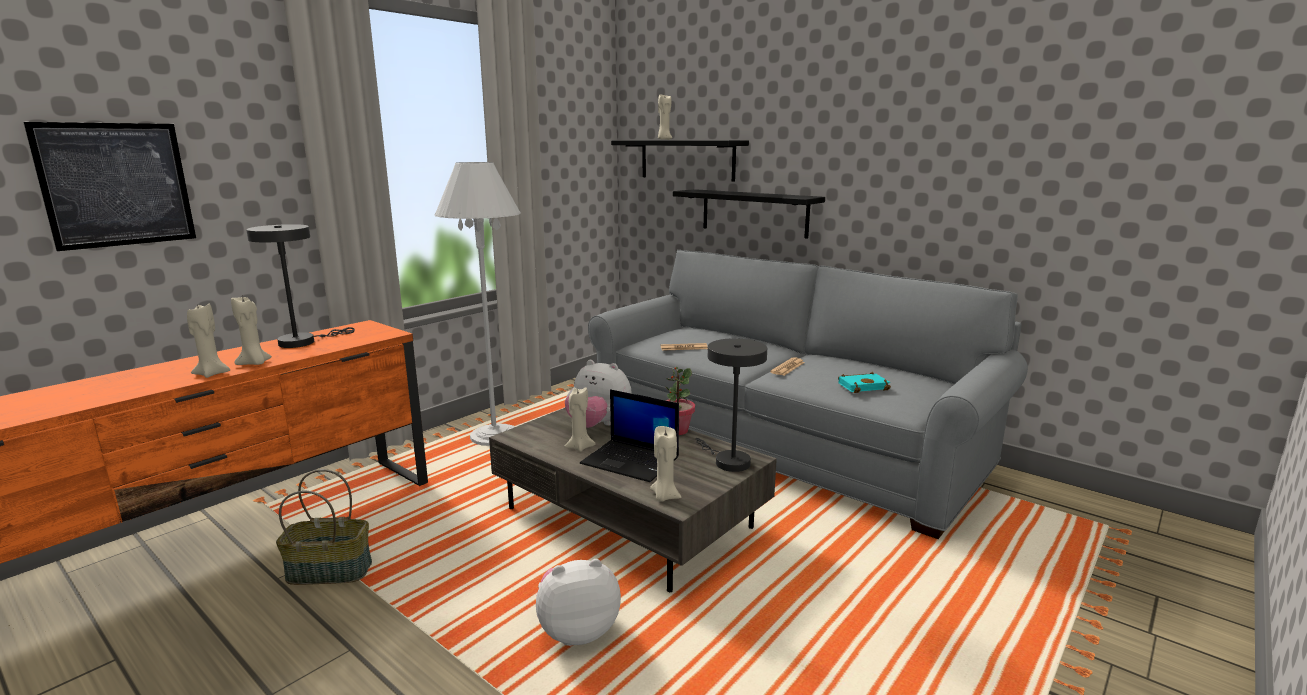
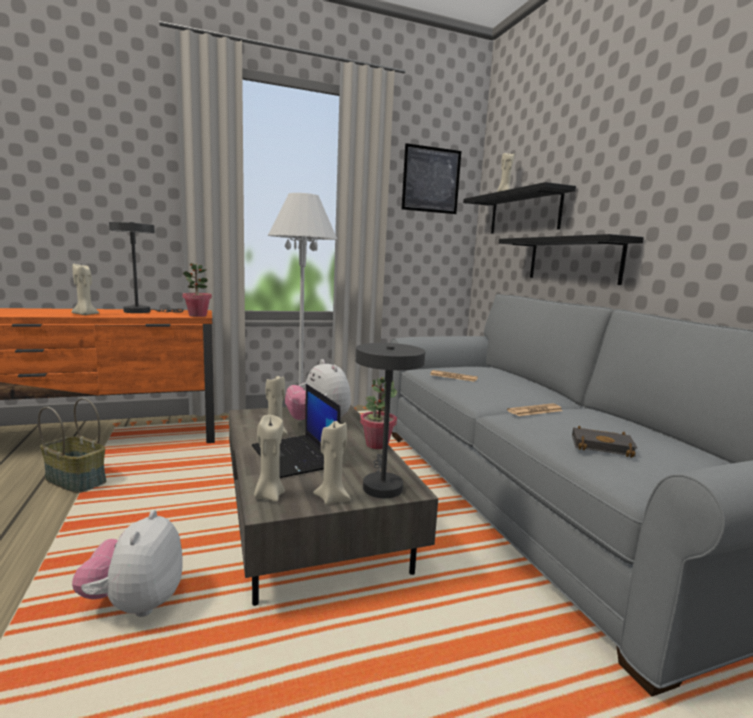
camera: 30 degrees right, 5 degrees down
picture [23,122,196,251] -> picture moved to [402,143,461,214]
beige candle [187,304,230,378] -> beige candle moved to [313,421,351,505]
plush toy [536,559,621,646] -> plush toy turned 105 degrees counterclockwise [72,510,183,617]
turquoise book [838,372,891,393] -> black book [572,425,637,458]
none -> potted plant [182,263,212,317]

